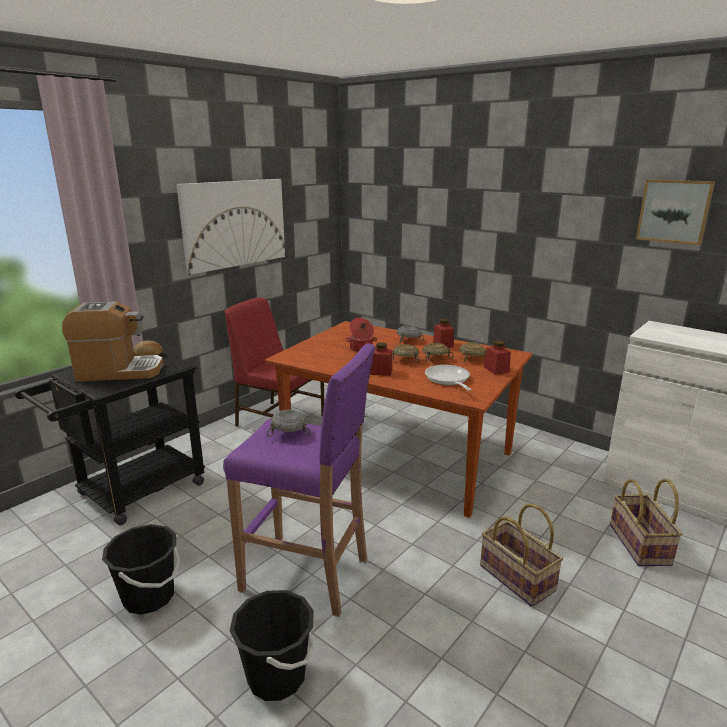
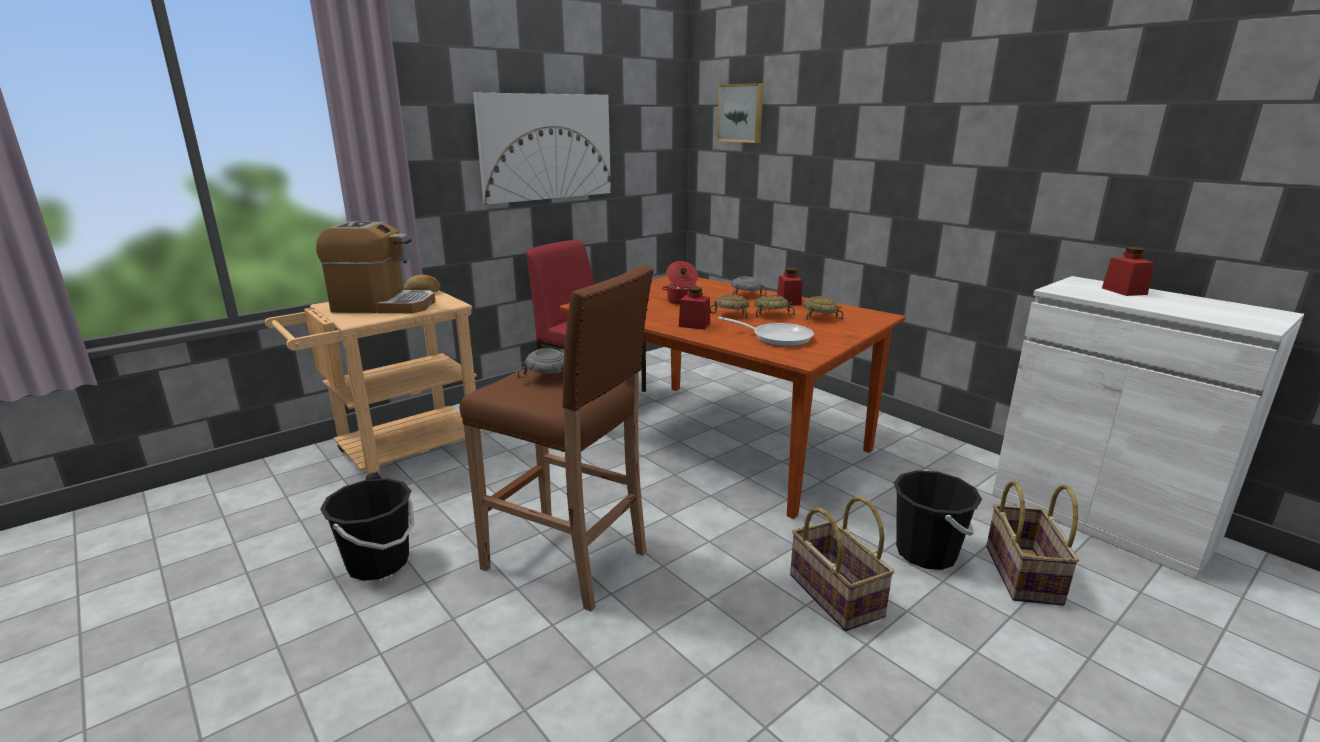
camera: 10 degrees right, 0 degrees up
black cart [15,352,205,525] -> beige cart [265,290,483,480]
purple stool [223,343,375,617] -> brown stool [460,265,654,612]
black bucket [230,590,314,701] -> black bucket moved to [894,470,982,570]
frying pan [425,365,471,391] -> frying pan turned 120 degrees clockwise [718,317,814,347]
red jar [484,341,511,375] -> red jar moved to [1102,247,1154,296]
picture [636,179,715,245] -> picture moved to [717,83,764,143]

